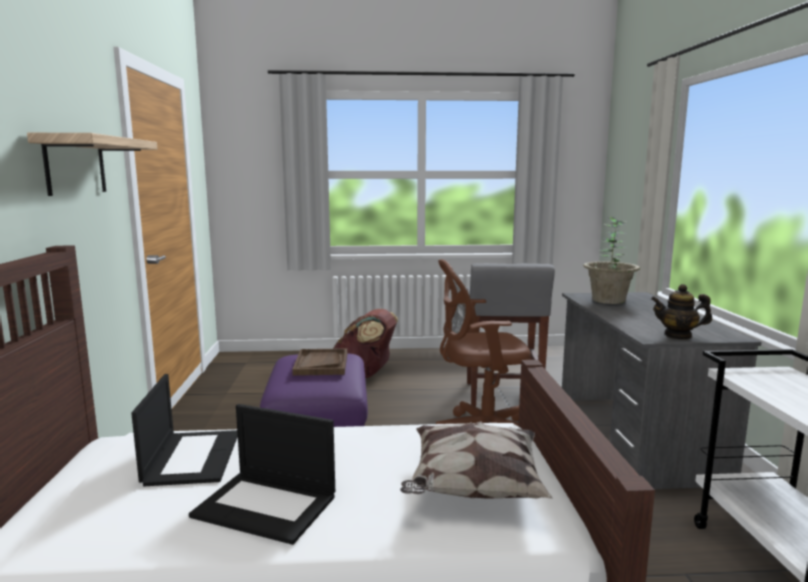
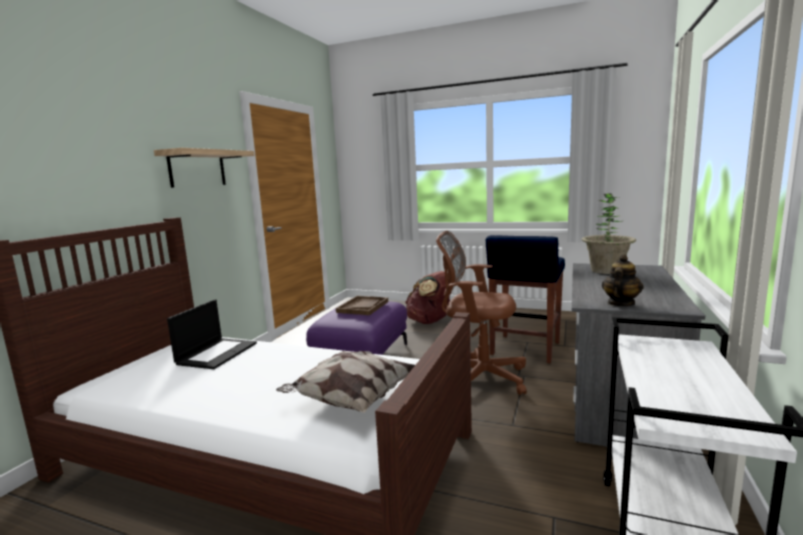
camera: 25 degrees right, 0 degrees up
laptop [189,404,335,545] -> none
grey stool [467,263,555,407] -> blue stool [486,235,565,364]
teapot [651,284,712,340] -> teapot turned 90 degrees clockwise [602,255,644,306]

